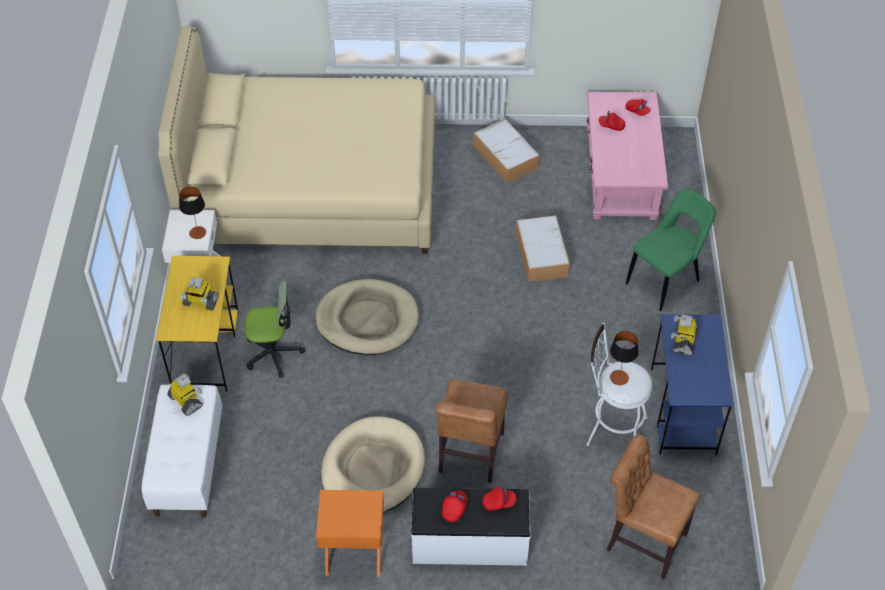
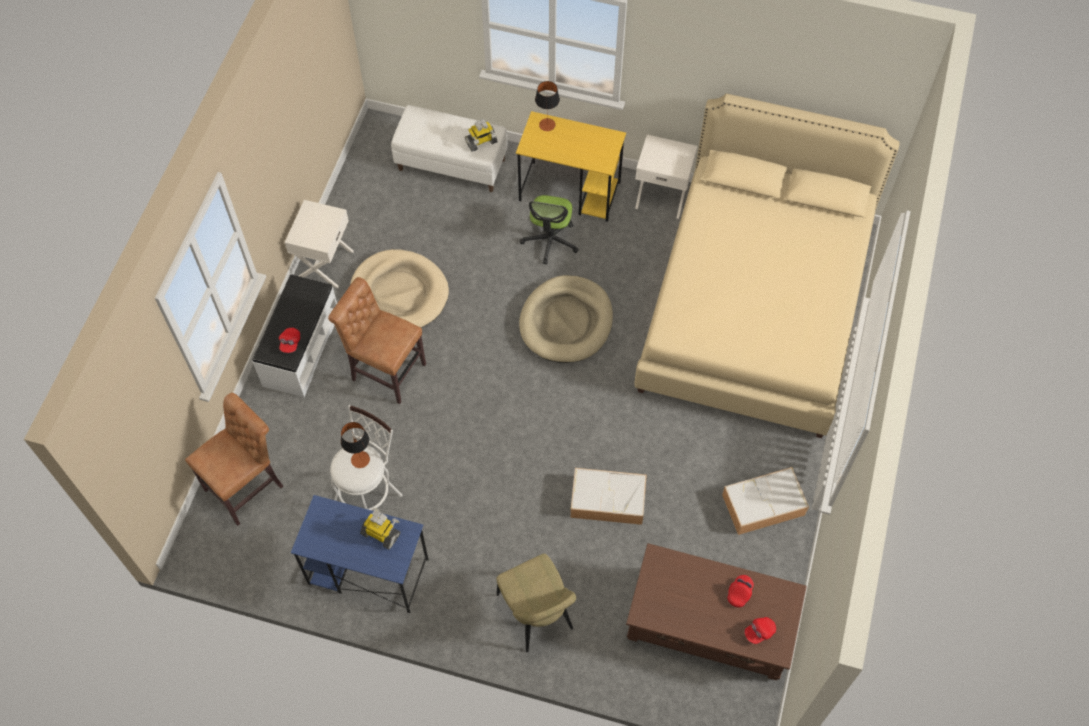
camera: 105 degrees right, 10 degrees up
table lamp [179,186,206,239] -> table lamp moved to [535,81,560,131]
toy robot [181,277,219,310] -> none
orange nightstand [316,490,384,577] -> white nightstand [285,200,354,288]
red cap [442,490,468,522] -> none
pink coffee table [587,92,668,220] -> brown coffee table [626,543,807,681]
green chair [626,188,716,311] -> beige chair [496,554,576,652]

